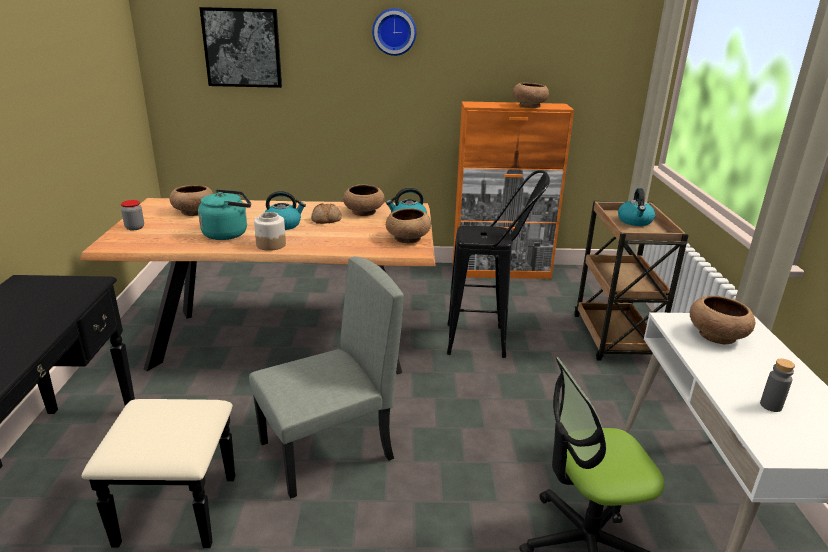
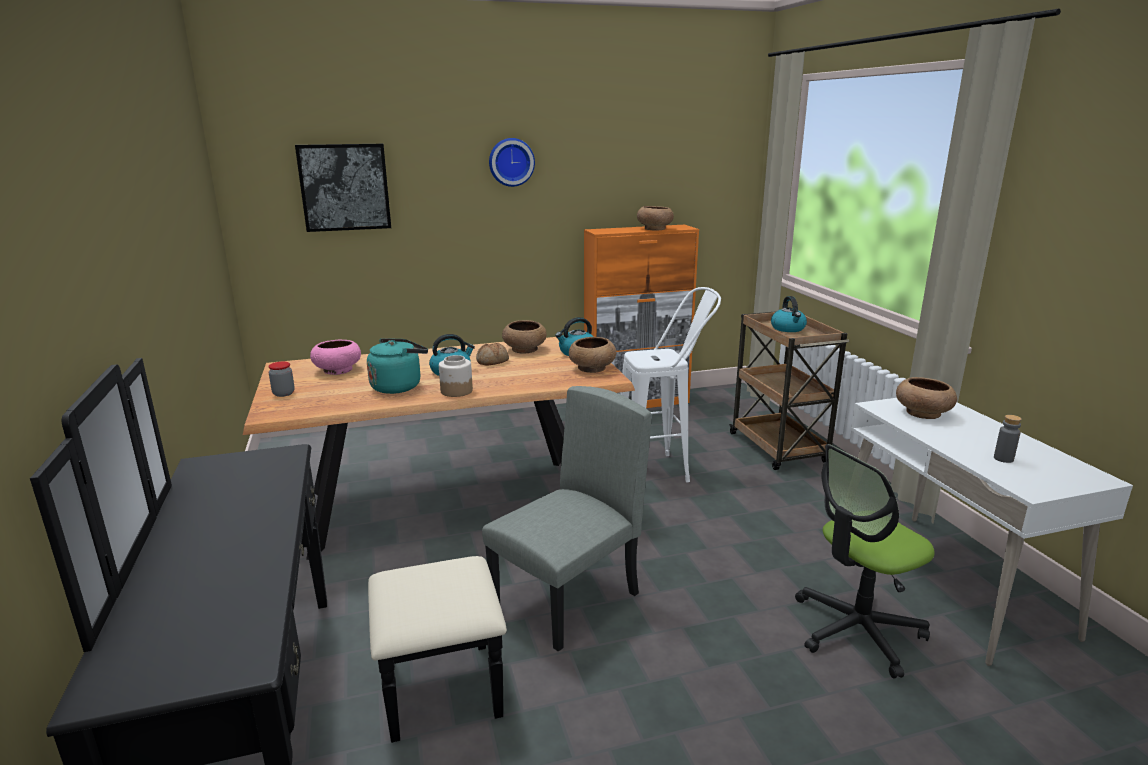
camera: 15 degrees left, 5 degrees down
brown bowl [169,185,214,216] -> pink bowl [310,340,361,375]
black stool [447,170,550,358] -> white stool [621,287,721,482]

